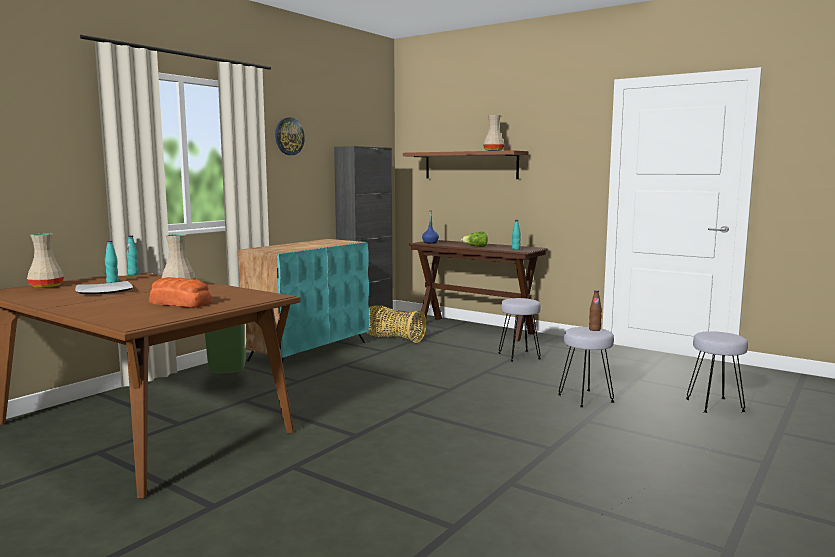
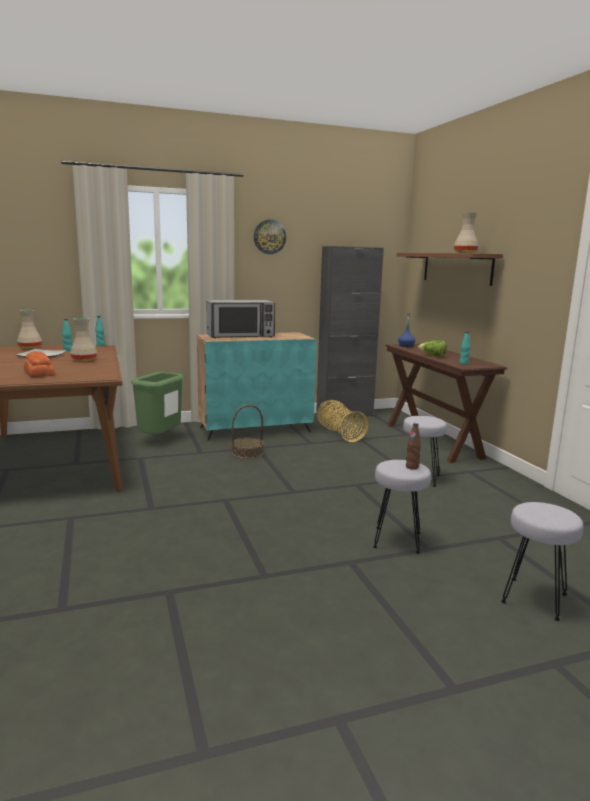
camera: 35 degrees right, 5 degrees up
none -> microwave [206,300,275,338]
none -> basket [231,405,264,459]

